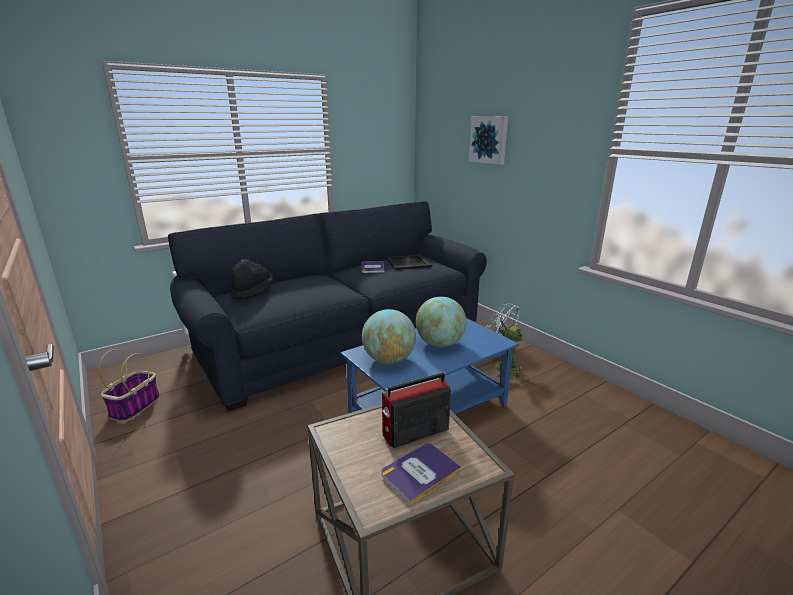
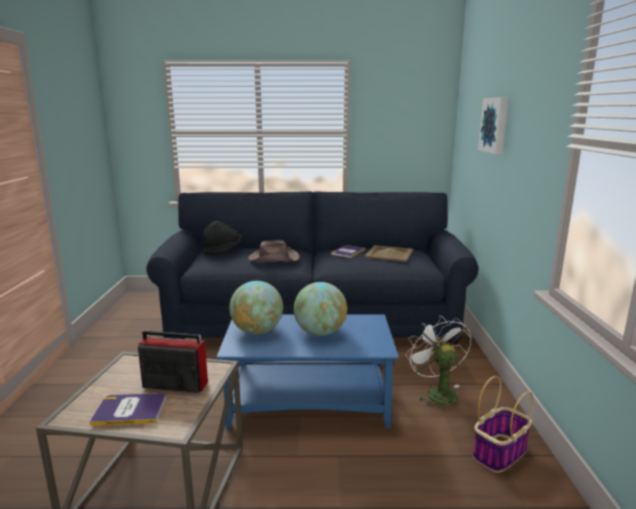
camera: 35 degrees right, 5 degrees down
basket [98,349,160,422] -> basket moved to [473,376,534,473]
black tray [386,254,432,270] -> beige tray [364,245,413,262]
none -> brown hat [248,240,299,262]

